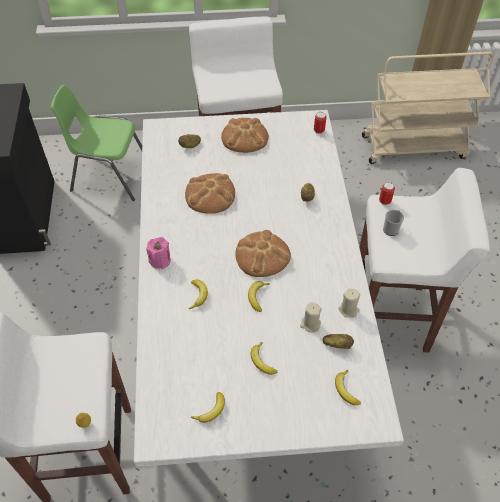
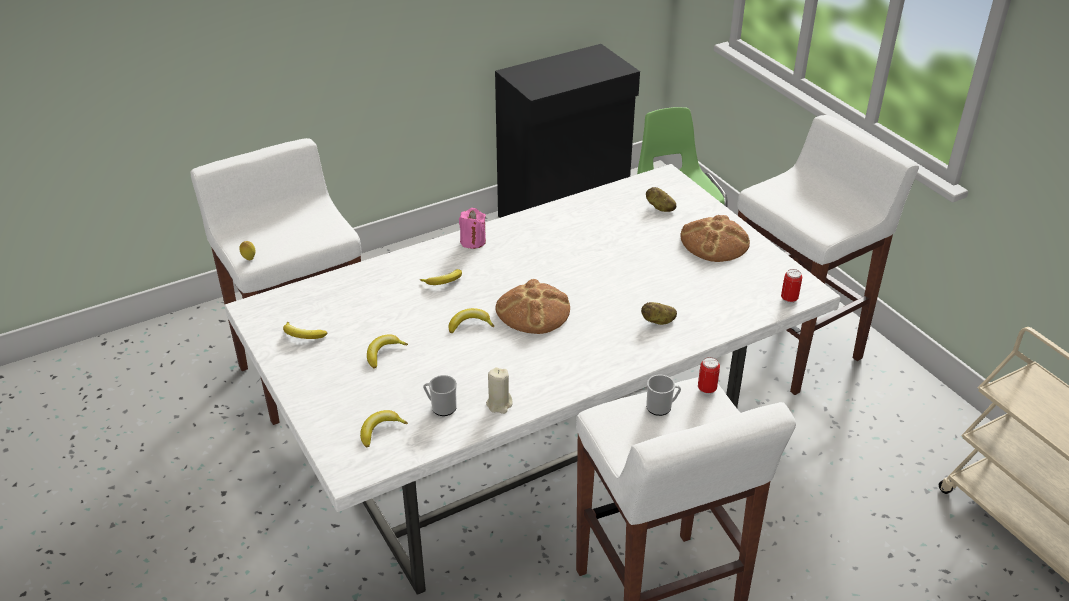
camera: 65 degrees right, 15 degrees down
bread [185,173,235,214] -> none
beige candle [300,302,322,333] -> none
potato [322,334,354,349] -> mug [423,375,457,416]

